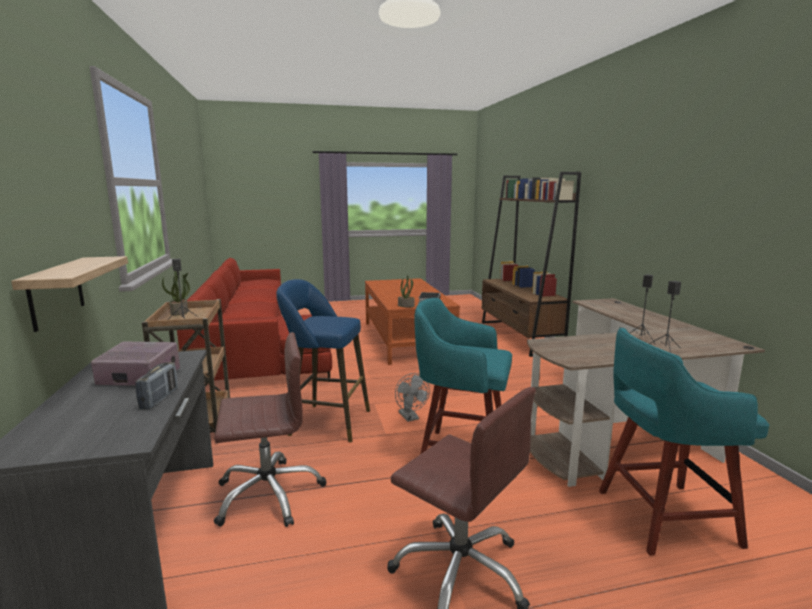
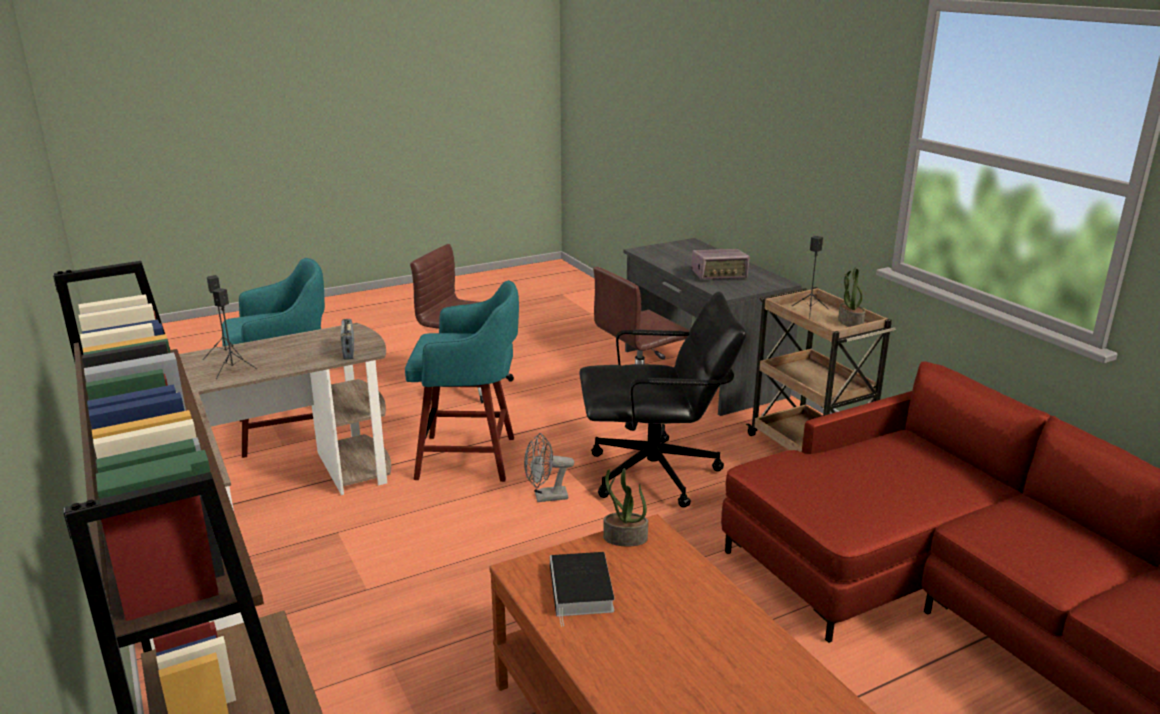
camera: 165 degrees right, 10 degrees up
shelf [11,256,128,332] -> none
radio [135,362,178,410] -> radio moved to [341,319,354,359]
blue stool [276,279,370,442] -> black office chair [579,291,746,508]
grey fan [395,373,430,422] -> grey fan turned 60 degrees counterclockwise [524,433,574,502]

